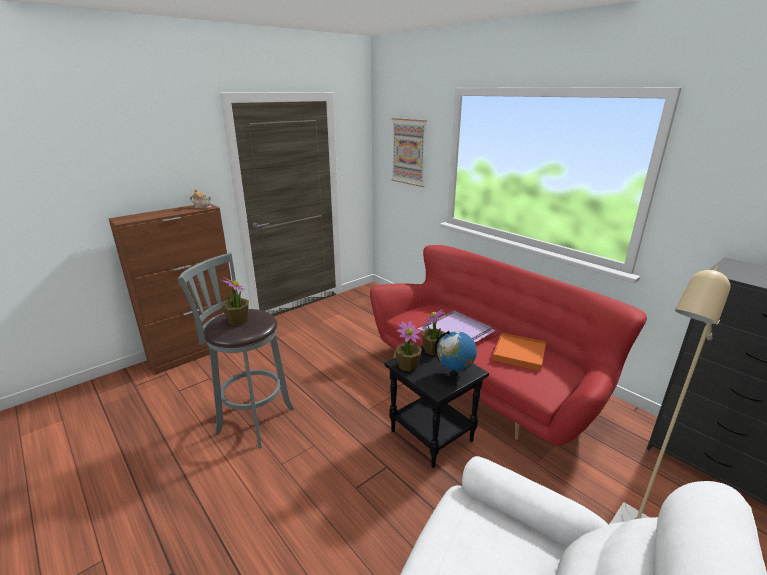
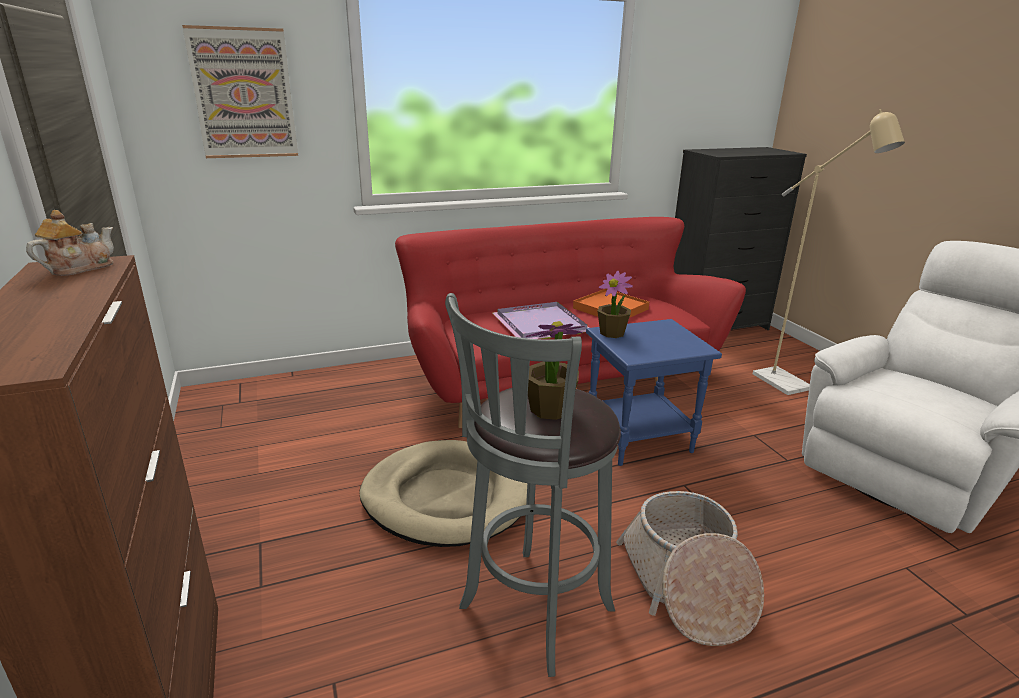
camera: 70 degrees left, 0 degrees up
black side table [384,345,489,468] -> blue side table [586,319,722,466]
potted plant [396,320,422,372] -> none
globe [434,331,477,379] -> none
none -> beige dog bed [359,440,527,547]
none -> basket [616,491,764,646]

